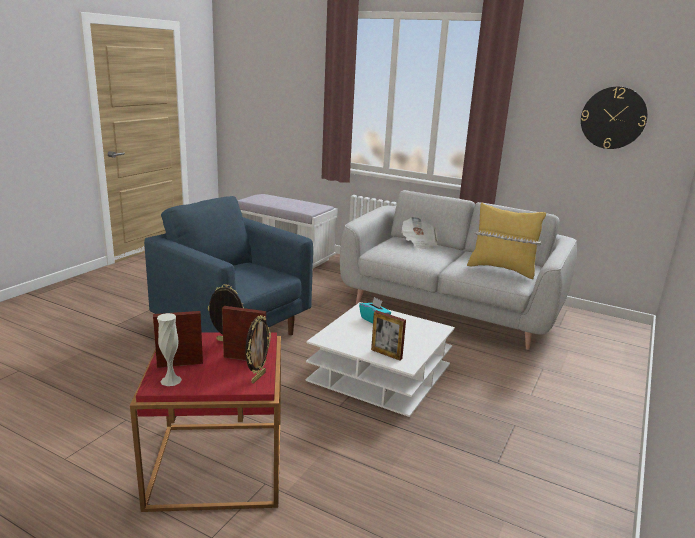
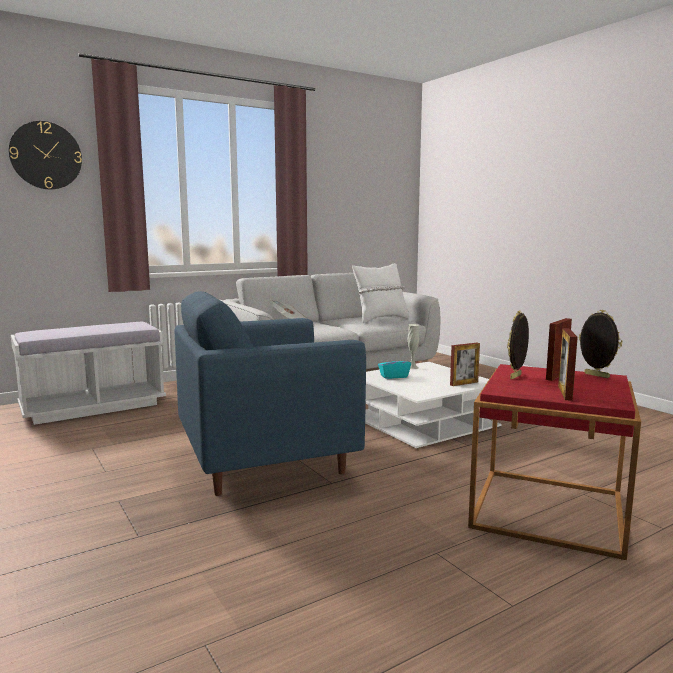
camera: 60 degrees left, 10 degrees down
white vase [157,313,182,386] -> white vase moved to [408,324,419,369]
yellow pillow [467,203,546,279] -> white pillow [352,263,409,323]
wall clock [581,86,648,149] -> wall clock moved to [9,121,82,189]

